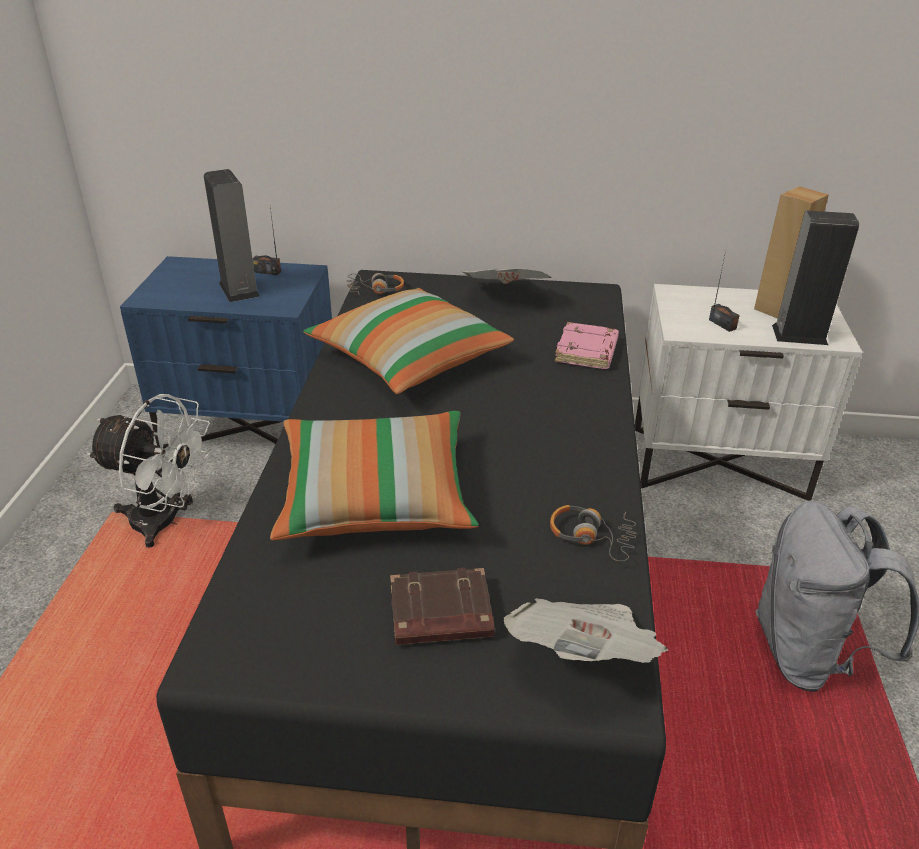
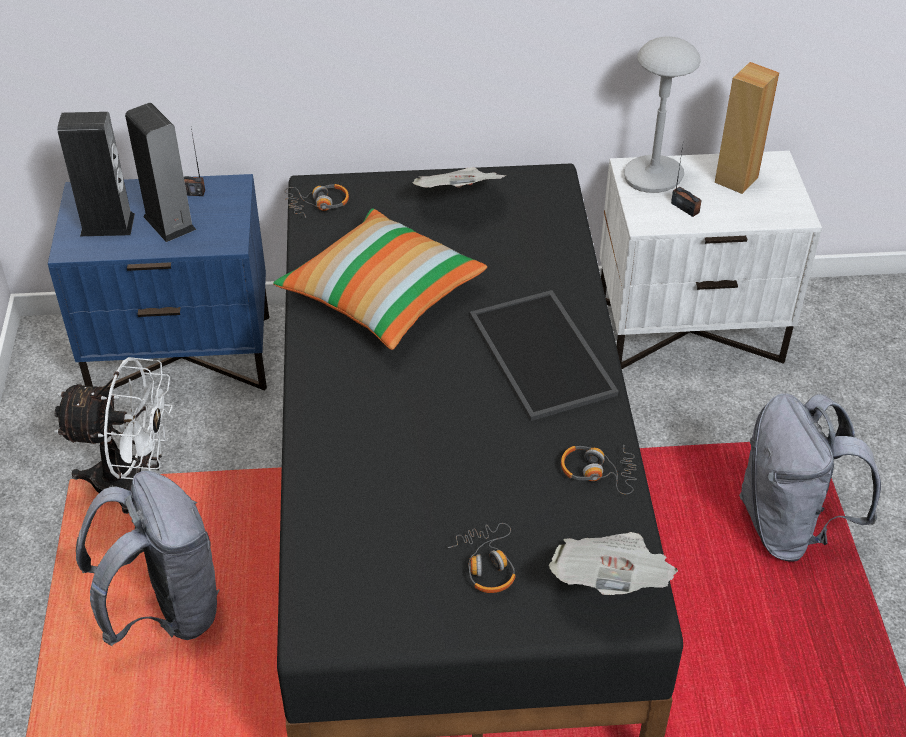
camera: 10 degrees left, 10 degrees up
pillow [270,411,479,540] -> none
brown book [390,568,495,645] -> headphones [448,523,516,593]
pink book [555,322,619,369] -> none
speaker [772,210,859,345] -> speaker moved to [57,112,135,236]
none -> grey backpack [76,471,220,646]
none -> tray [470,290,619,421]
none -> grey table lamp [624,37,701,193]

